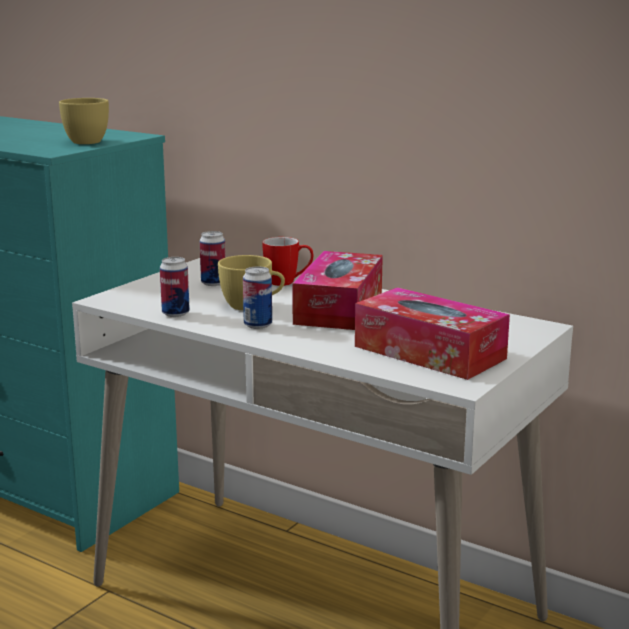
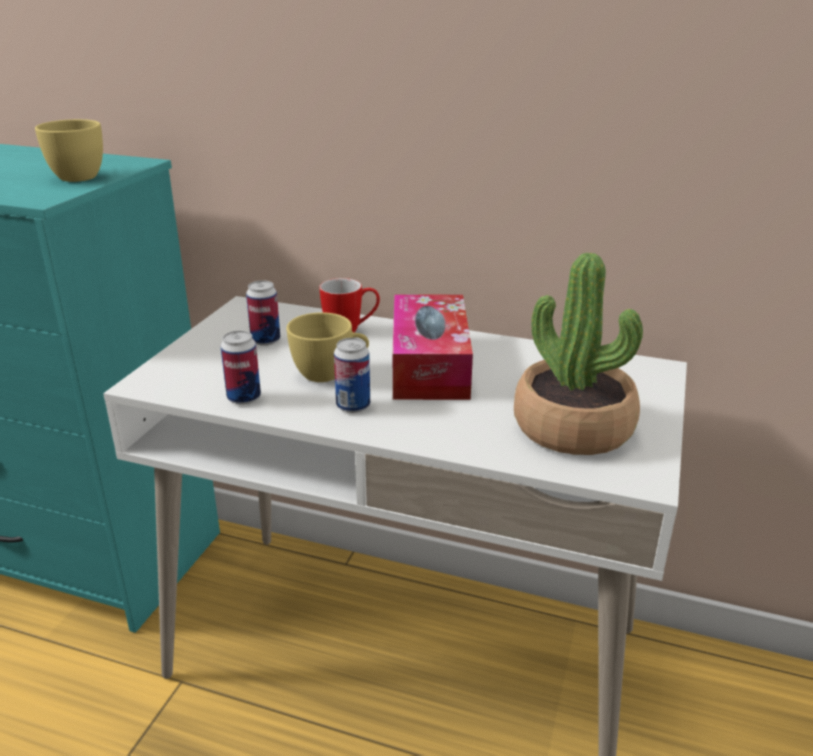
camera: 15 degrees left, 10 degrees up
tissue box [355,287,510,380] -> potted plant [514,253,643,455]

